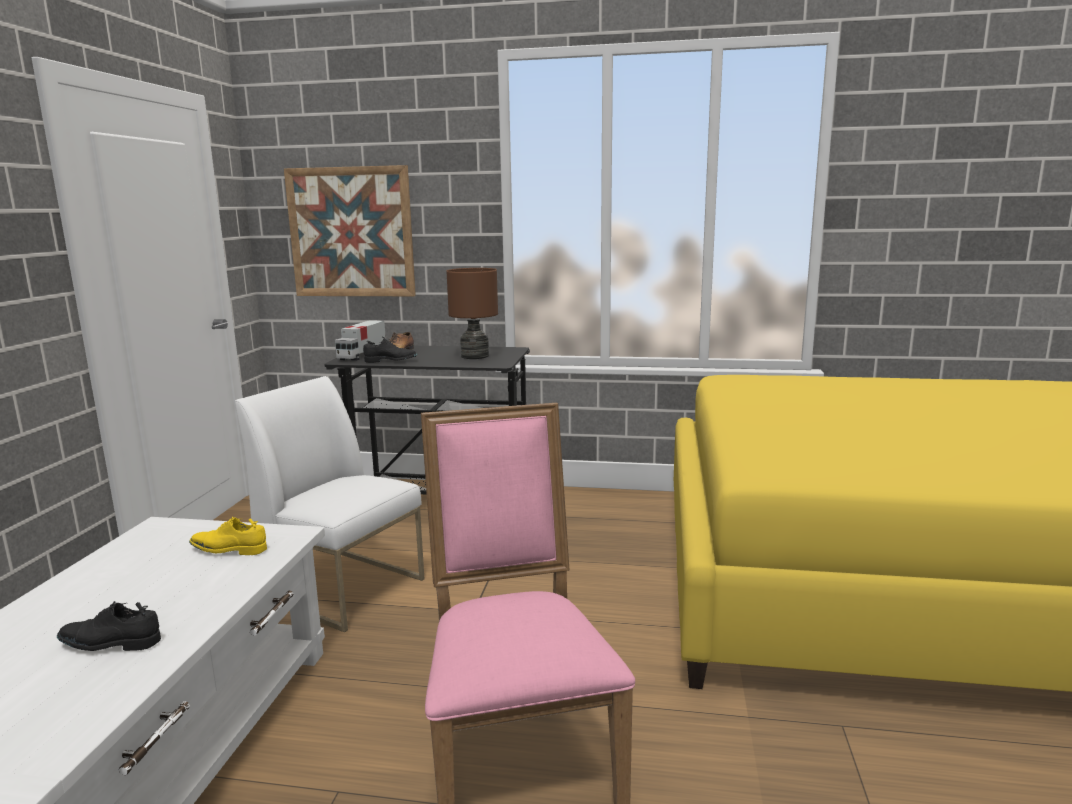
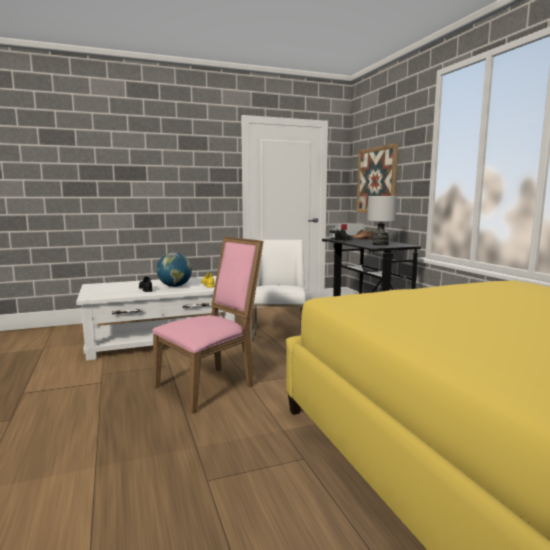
camera: 60 degrees right, 5 degrees down
brown table lamp [446,268,498,359] -> grey table lamp [367,196,397,245]
none -> globe [157,252,192,287]

